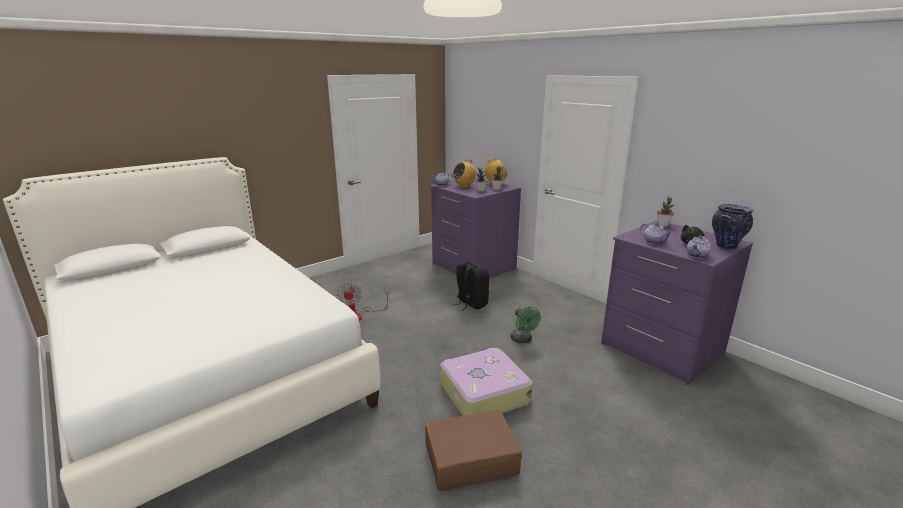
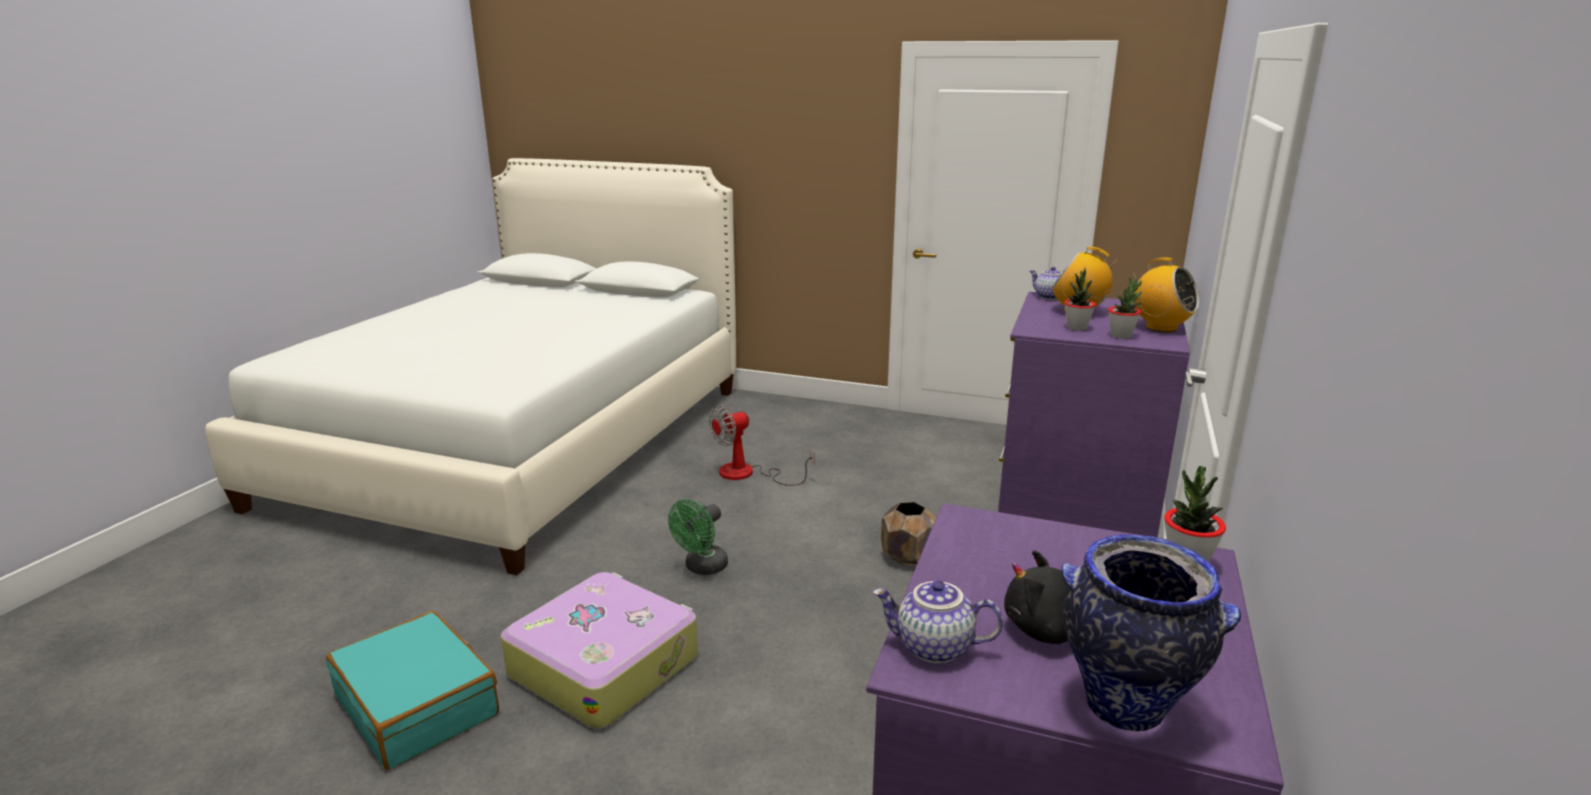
camera: 60 degrees right, 0 degrees up
brown suitcase [425,410,522,491] -> turquoise suitcase [326,611,499,770]
black backpack [453,262,489,311] -> brown planter [881,502,936,565]
green fan [511,306,541,344] -> green fan moved to [668,500,728,575]
teapot [640,223,673,244] -> none

